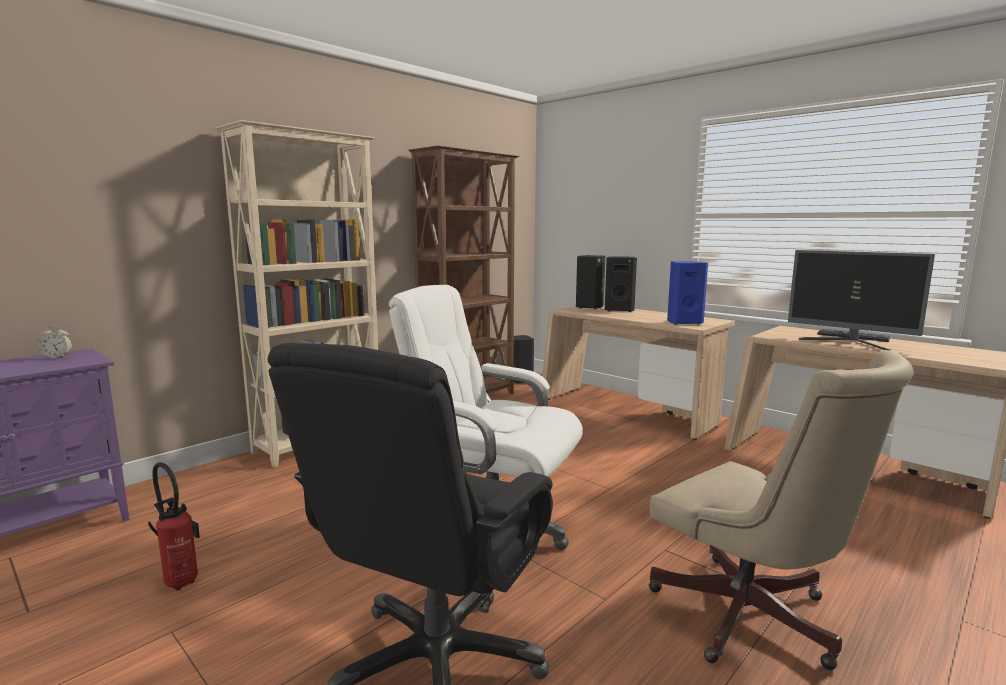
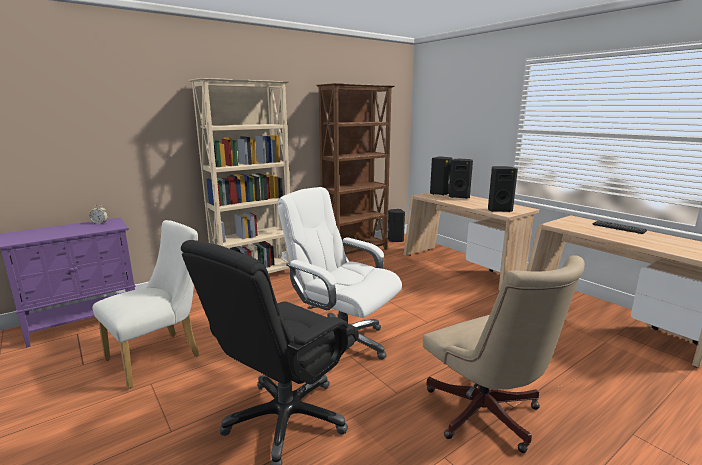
camera: 10 degrees right, 5 degrees up
fire extinguisher [148,462,200,590] -> white chair [93,220,199,388]
blue speaker [667,261,708,325] -> black speaker [488,166,518,212]
monitor [788,250,935,350] -> none

